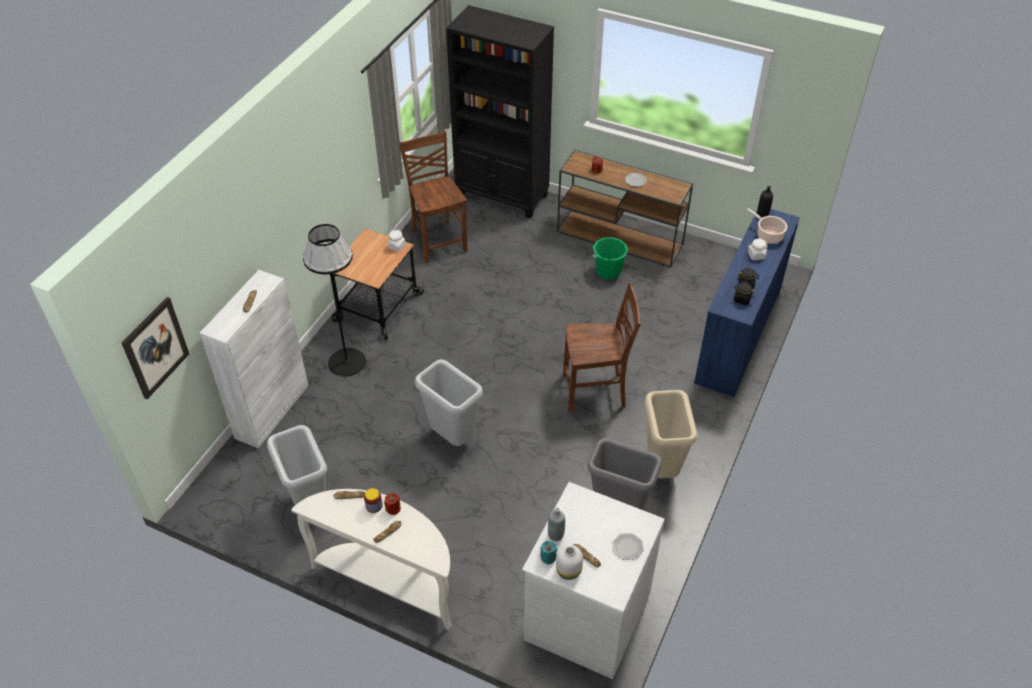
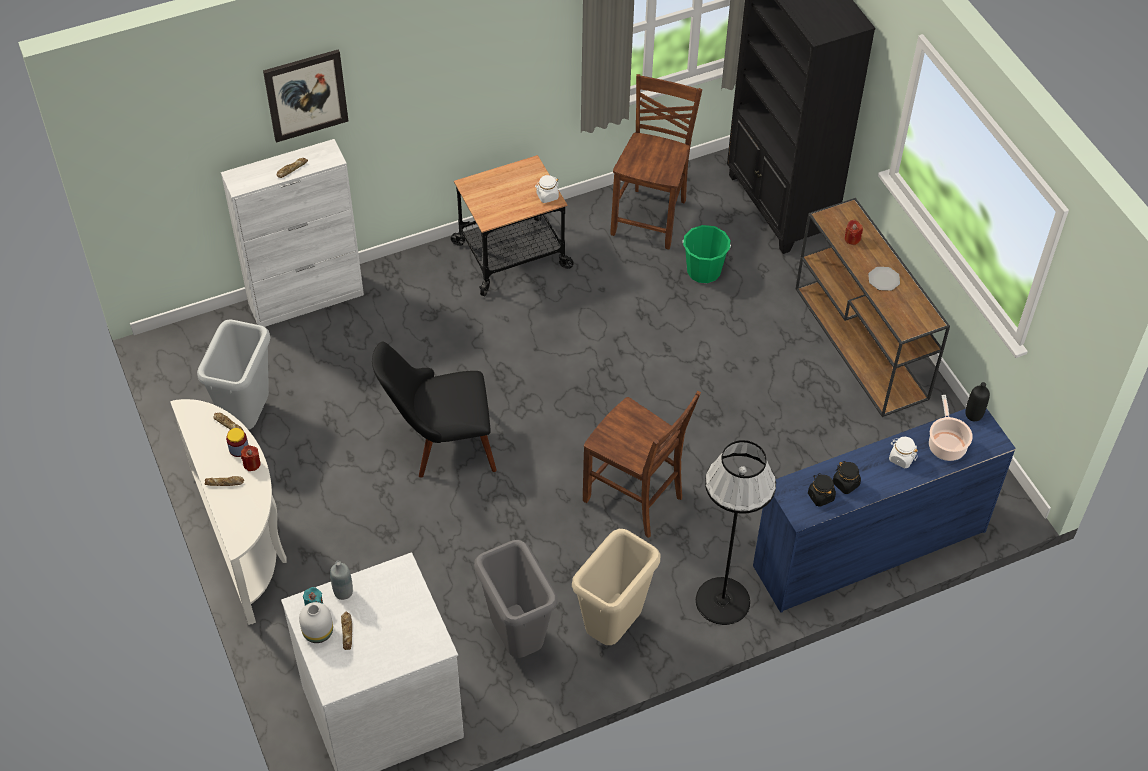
camera: 40 degrees right, 5 degrees up
picture [122,297,189,399] -> picture moved to [263,49,348,143]
black floor lamp [303,224,366,377] -> black floor lamp moved to [696,440,776,625]
grey trash can [415,359,483,446] -> black chair [372,342,497,478]
green bucket [592,237,628,280] -> green bucket moved to [682,225,731,283]
plate [612,533,644,560] -> none

